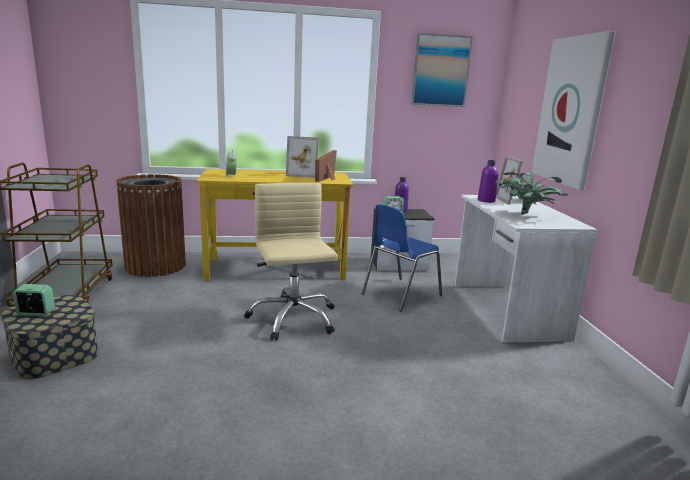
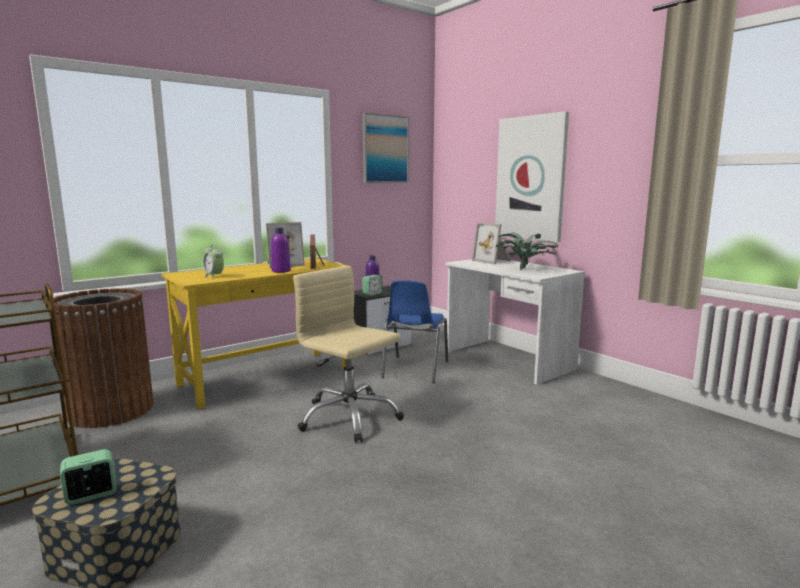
camera: 30 degrees left, 5 degrees down
purple bottle [478,160,498,203] -> purple bottle moved to [271,228,291,273]

